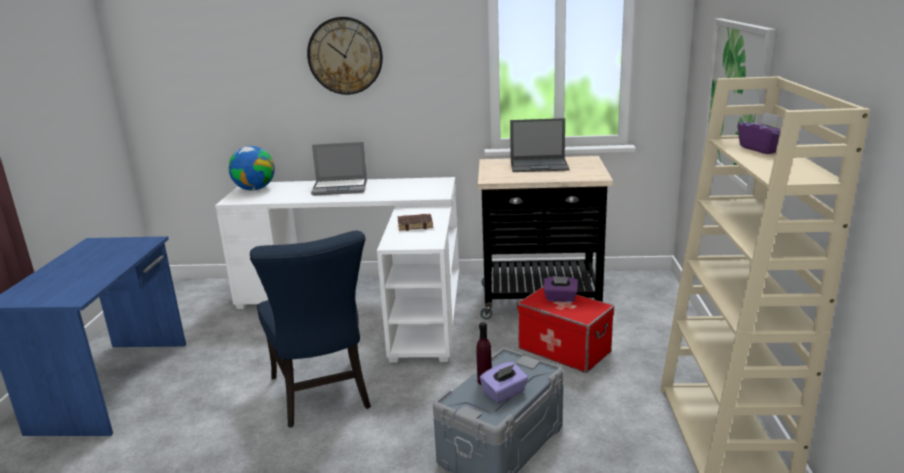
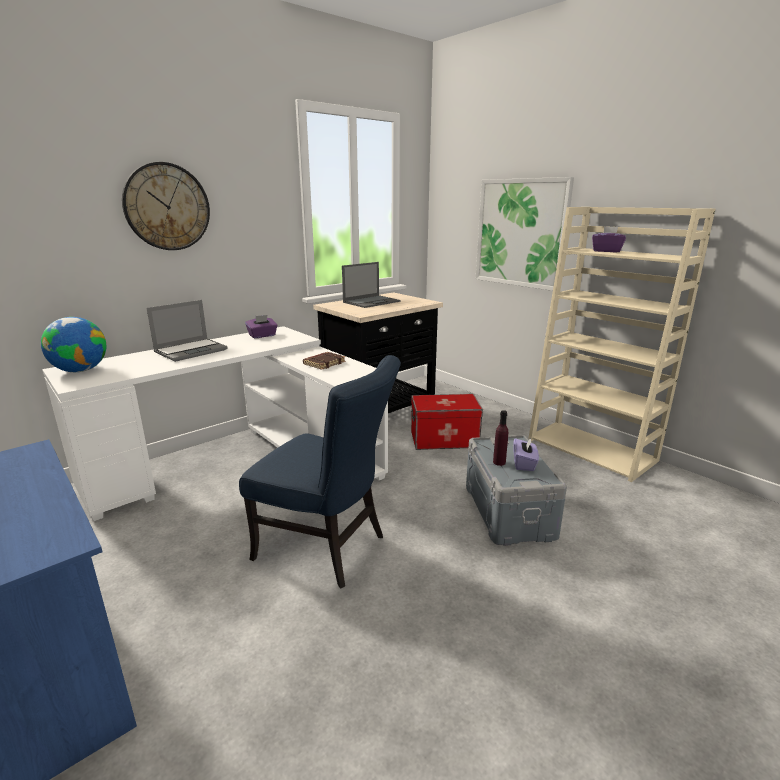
camera: 45 degrees left, 0 degrees up
purple tissue box [544,276,578,302] -> purple tissue box moved to [245,315,278,338]

